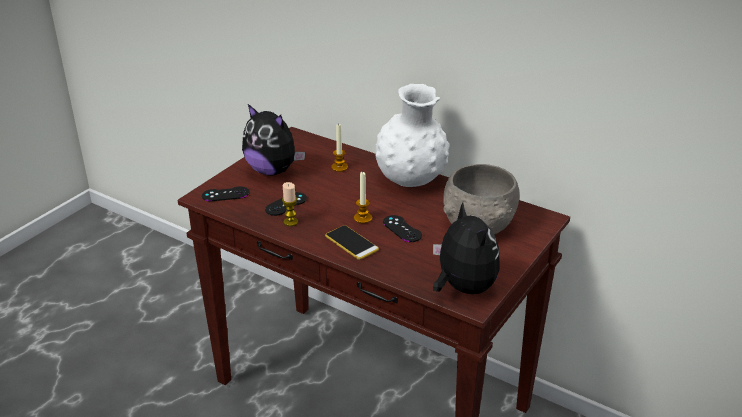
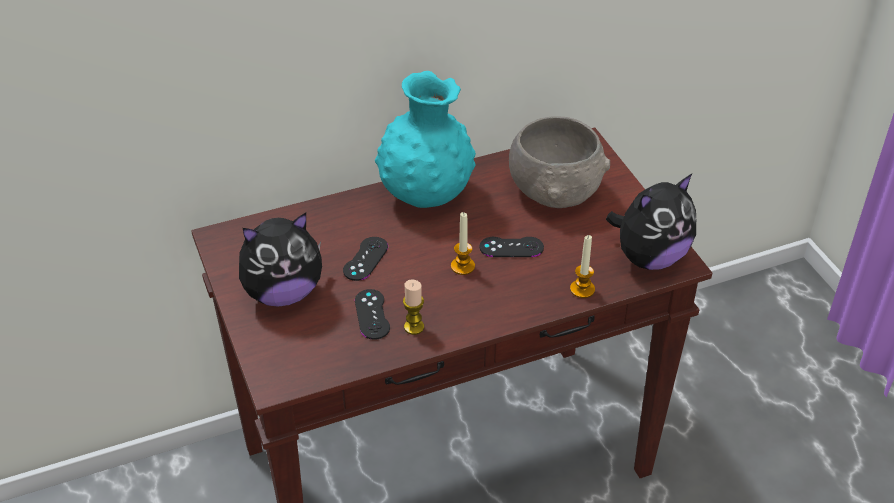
camera: 55 degrees left, 10 degrees up
black game controller [202,186,249,201] -> black game controller moved to [343,237,388,281]
phone [325,225,379,260] -> none
candle [331,123,348,172] -> candle moved to [570,235,595,298]
white vase [375,84,450,187] -> turquoise vase [375,71,476,208]
plush toy [433,202,500,294] -> plush toy turned 135 degrees clockwise [606,174,696,270]

